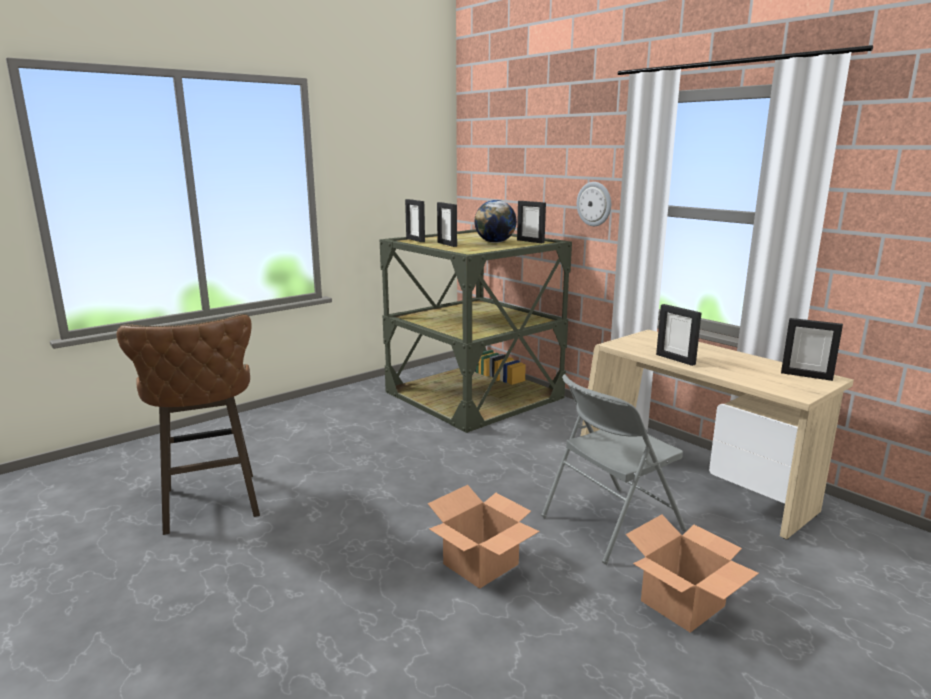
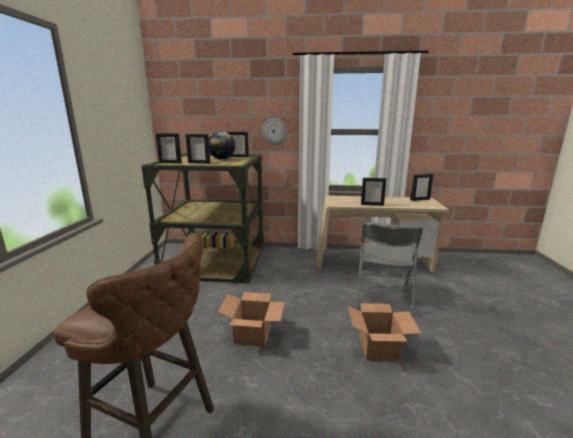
camera: 45 degrees left, 0 degrees up
cardboard box [626,514,759,633] -> cardboard box moved to [218,292,285,347]

